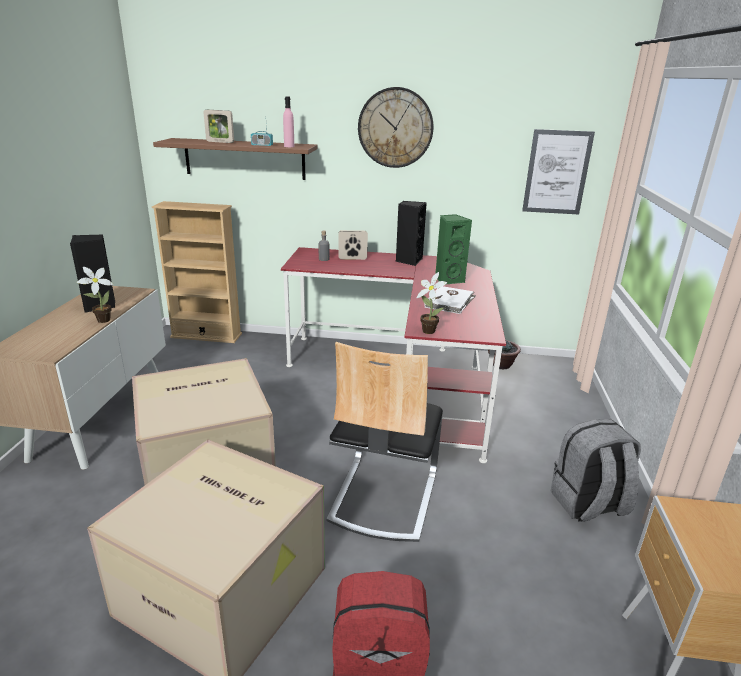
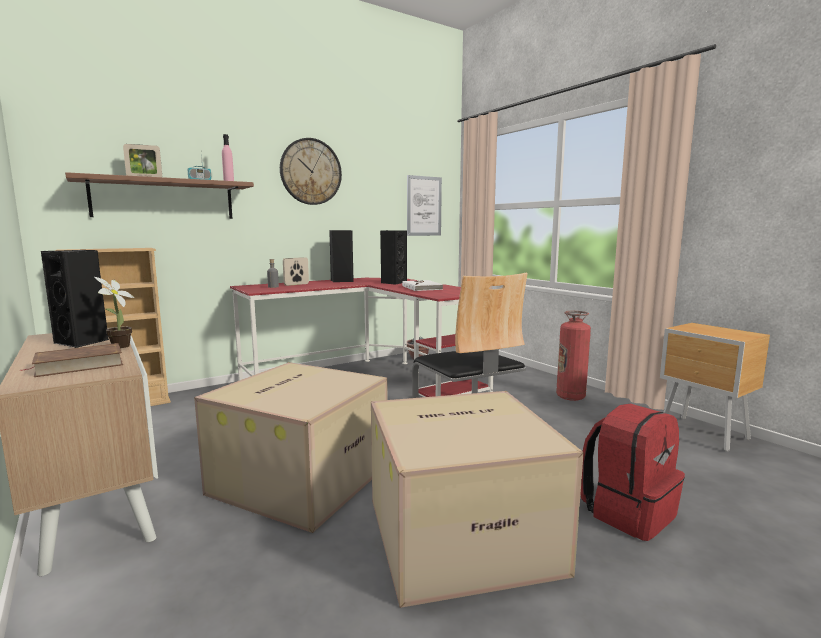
camera: 40 degrees left, 15 degrees down
potted plant [417,272,447,334] -> none
green speaker [435,214,472,285] -> black speaker [380,230,407,285]
grey backpack [551,419,641,522] -> fire extinguisher [556,311,591,401]
none -> brown book [20,343,123,377]

